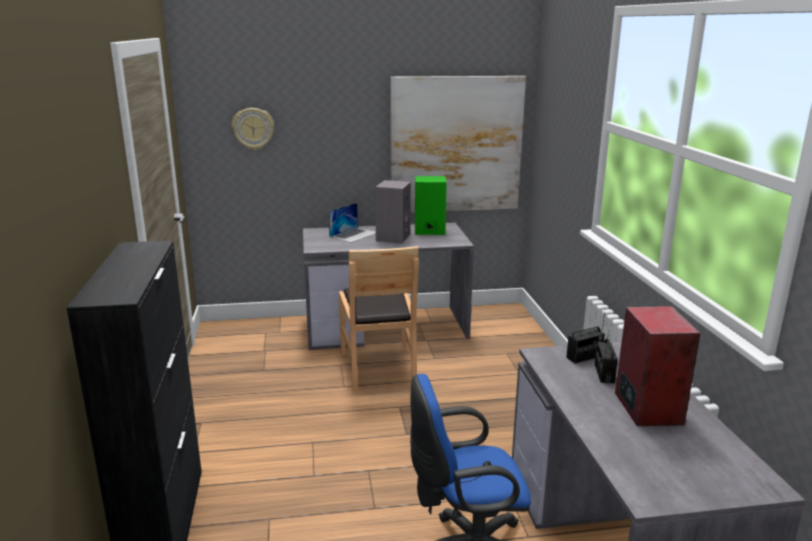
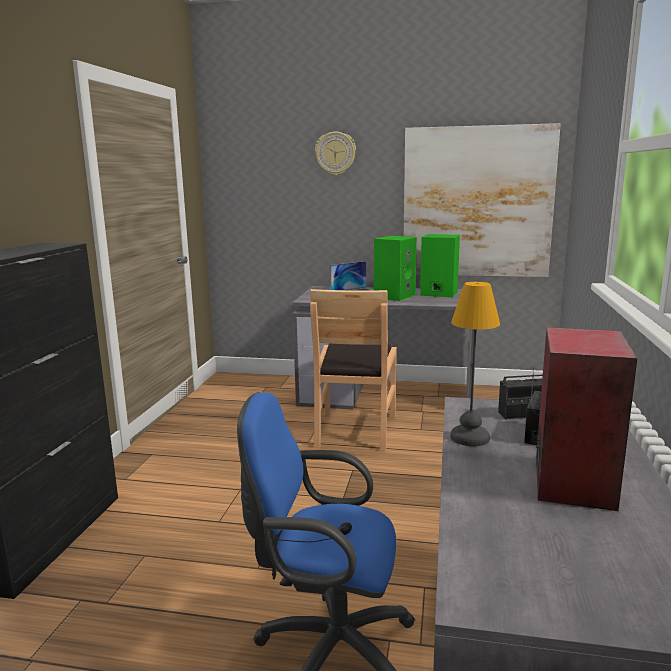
camera: 20 degrees right, 5 degrees down
wall clock [232,108,274,150] -> wall clock moved to [315,131,356,175]
grey speaker [375,180,411,243] -> green speaker [374,236,417,301]
none -> table lamp [450,282,500,446]

